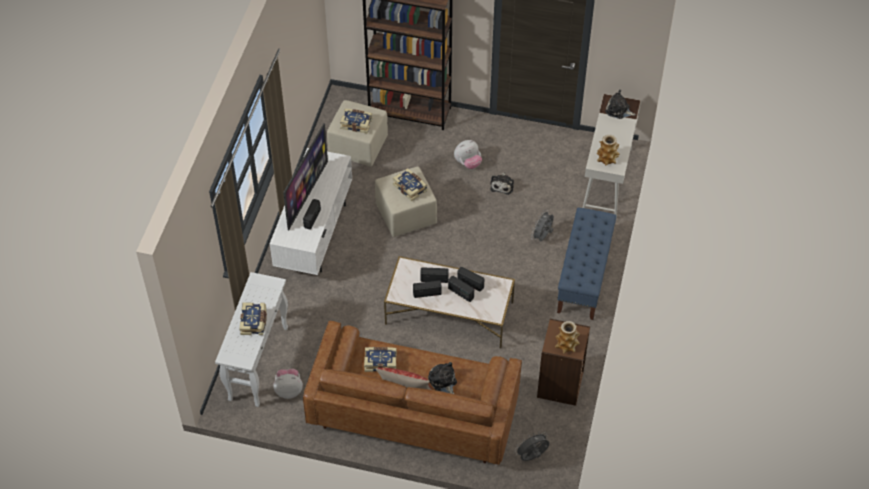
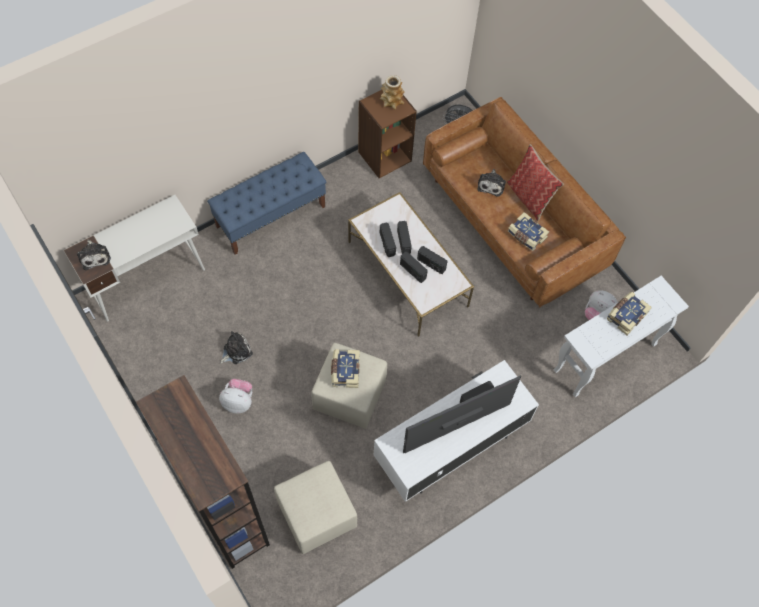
camera: 140 degrees left, 10 degrees up
book [340,108,372,134] -> none
grey fan [531,210,554,241] -> none
vase [597,135,620,166] -> none

